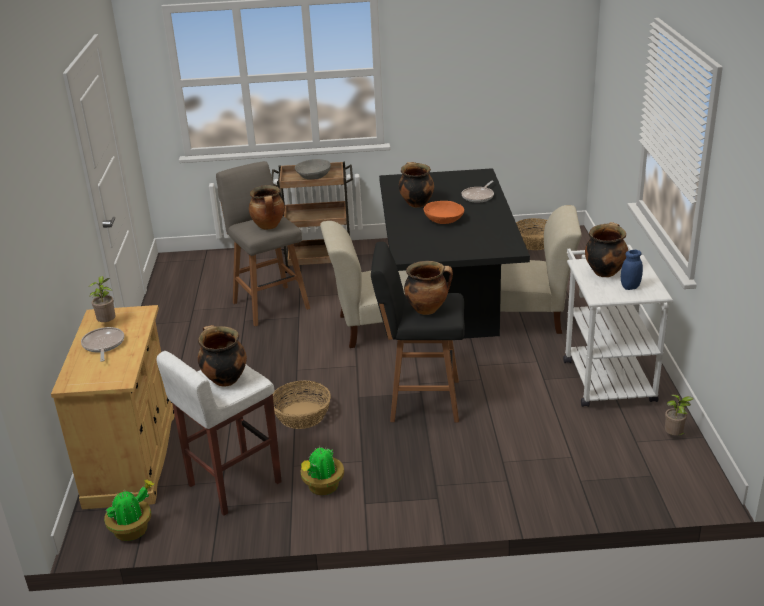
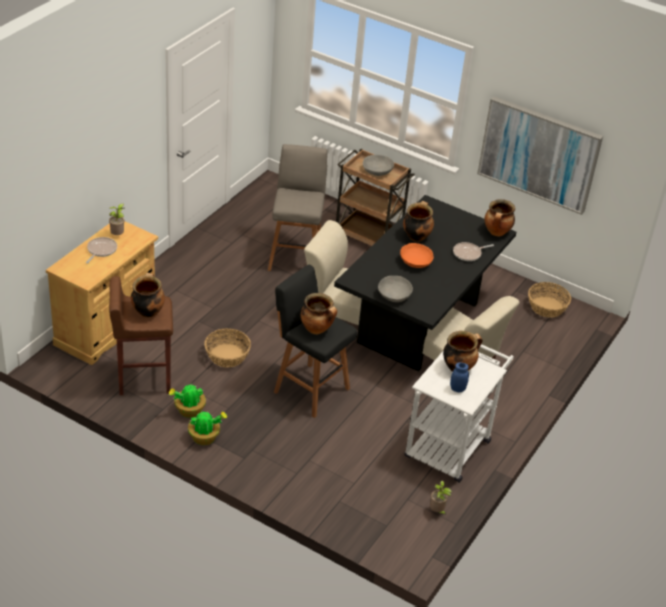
camera: 30 degrees right, 10 degrees up
potted plant [104,479,154,541] -> potted plant moved to [188,412,227,445]
white stool [156,351,282,516] -> brown stool [109,276,173,395]
cooking pot [249,185,285,230] -> cooking pot moved to [484,199,515,237]
none -> grey bowl [378,276,413,302]
none -> picture [477,96,603,215]

